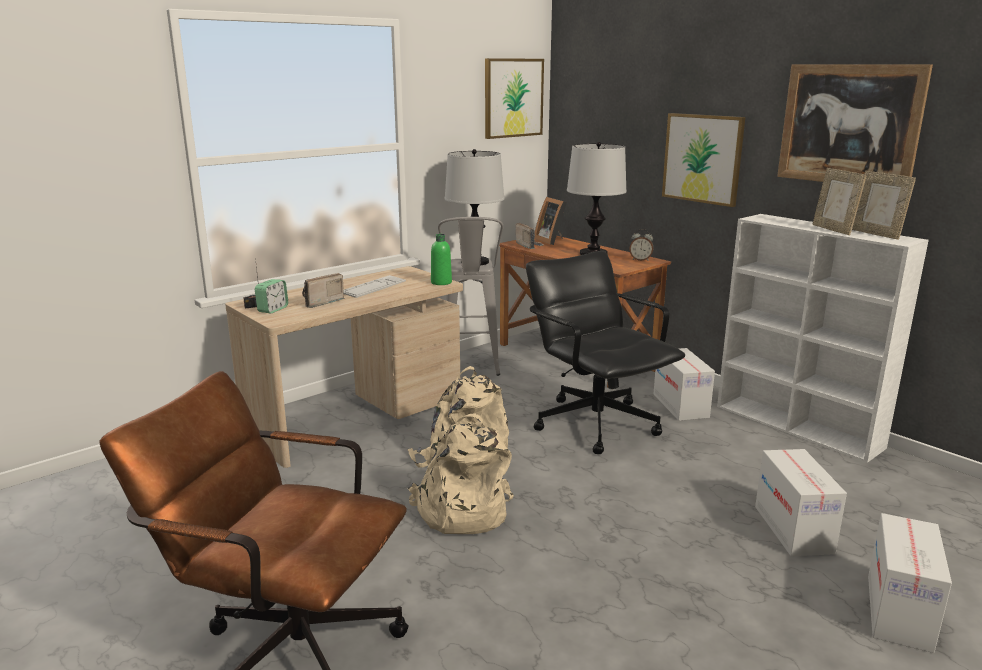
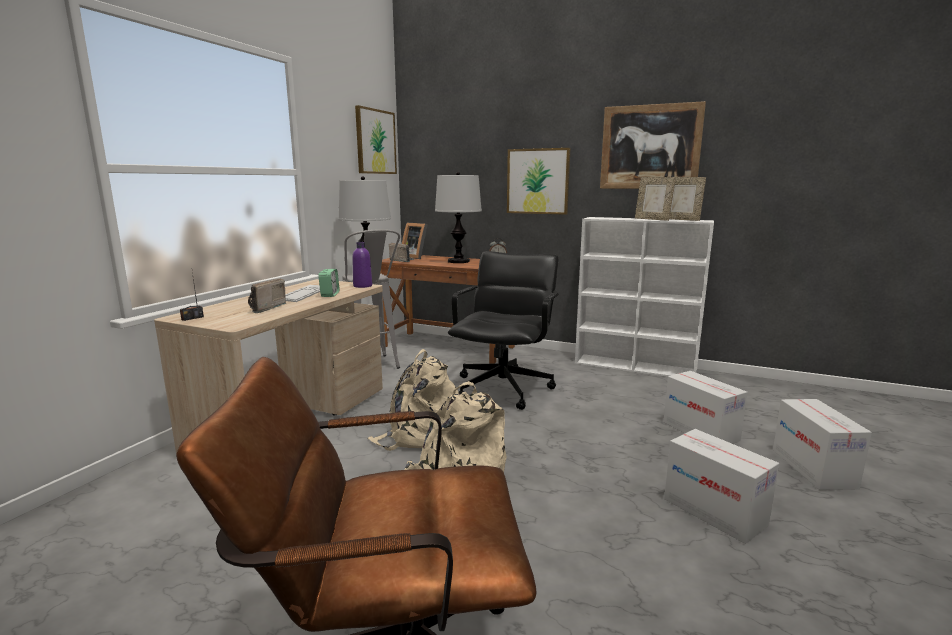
camera: 25 degrees left, 5 degrees down
alarm clock [255,279,288,314] -> alarm clock moved to [318,269,339,297]
green bottle [431,234,452,285] -> purple bottle [352,242,372,288]
black office chair [526,251,685,454] -> black office chair turned 75 degrees clockwise [448,251,559,410]
cardboard box [654,348,715,421] -> cardboard box moved to [664,429,779,544]

